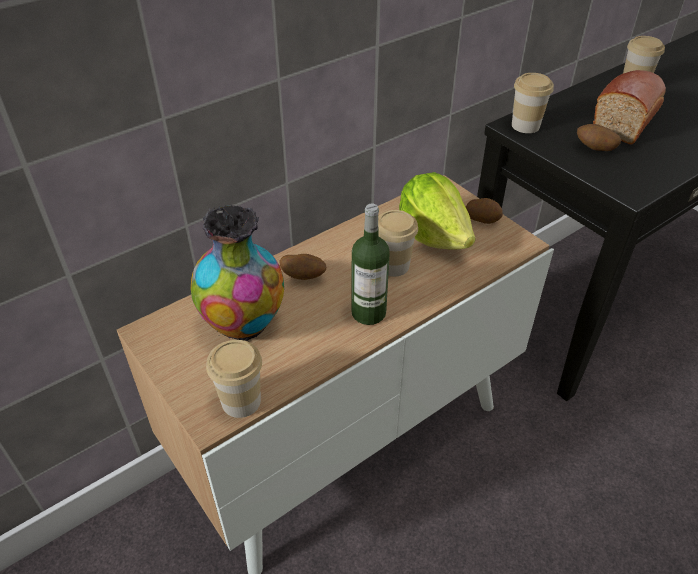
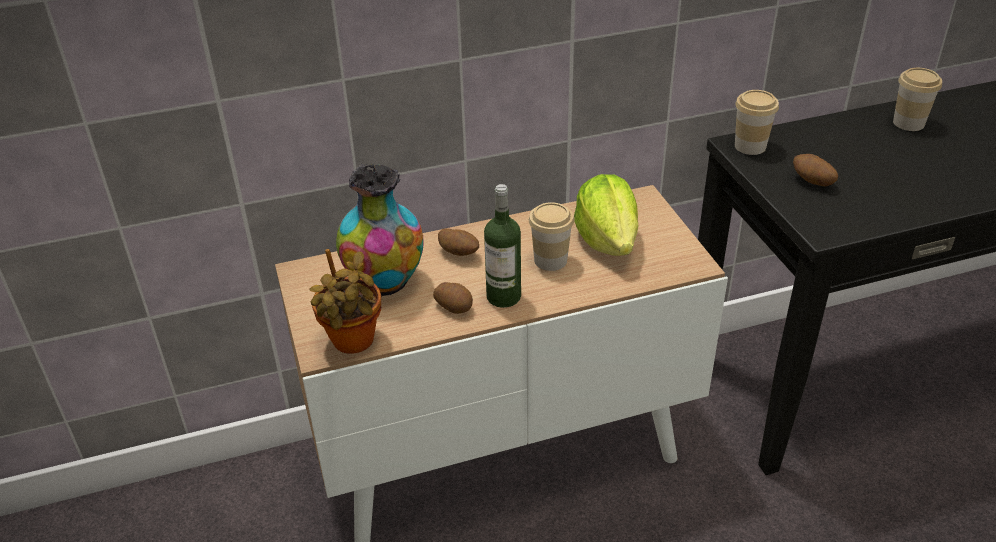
camera: 20 degrees right, 5 degrees down
cup [206,340,262,418] -> potted plant [309,249,381,354]
potato [466,198,503,224] -> potato moved to [433,282,473,314]
bread [593,70,666,144] -> none

